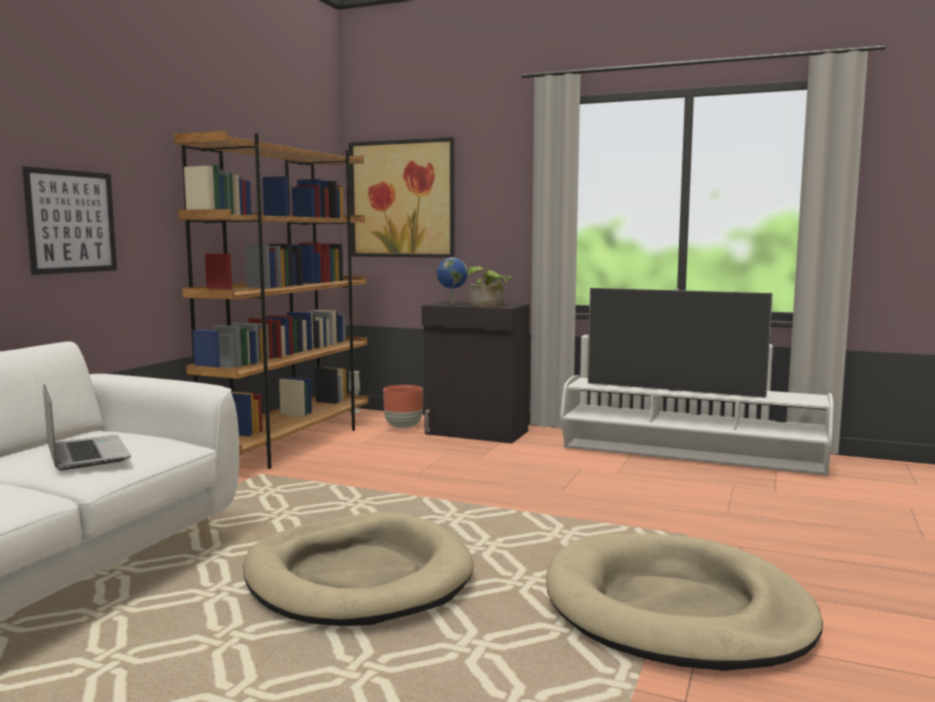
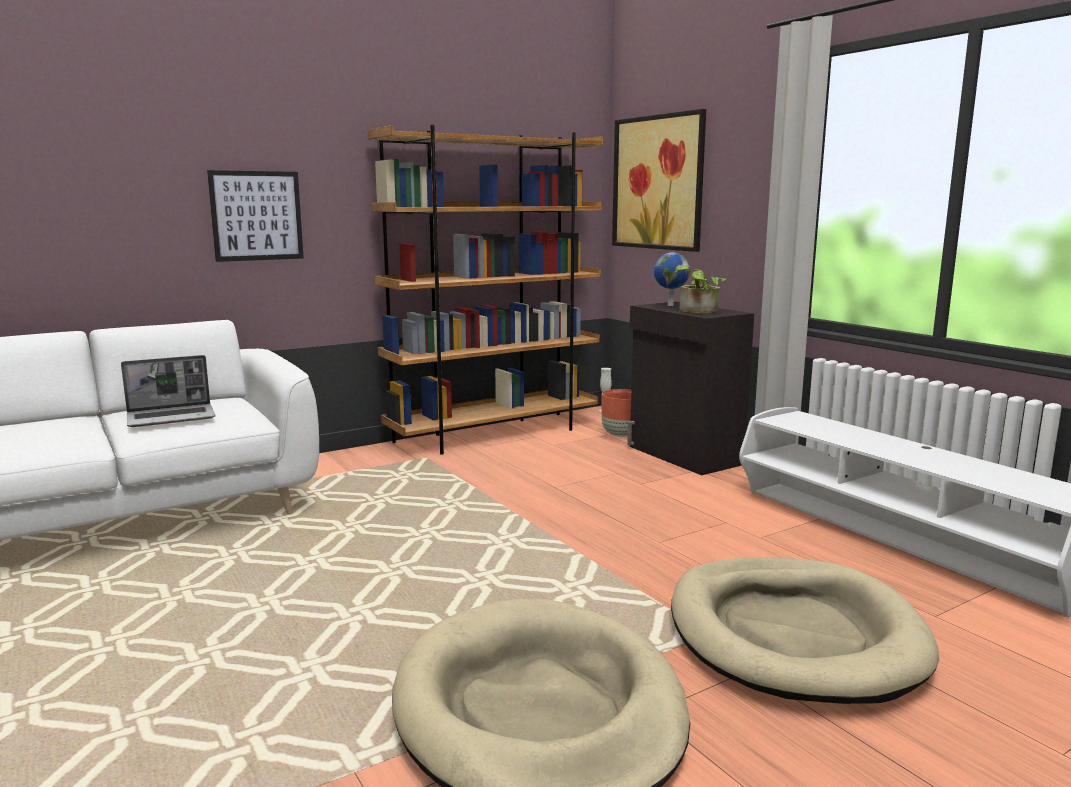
camera: 35 degrees right, 5 degrees up
laptop [43,384,131,470] -> laptop turned 60 degrees clockwise [121,355,215,427]
beige dog bed [243,512,474,626] -> beige dog bed moved to [671,557,939,704]
television [588,288,773,398] -> none

